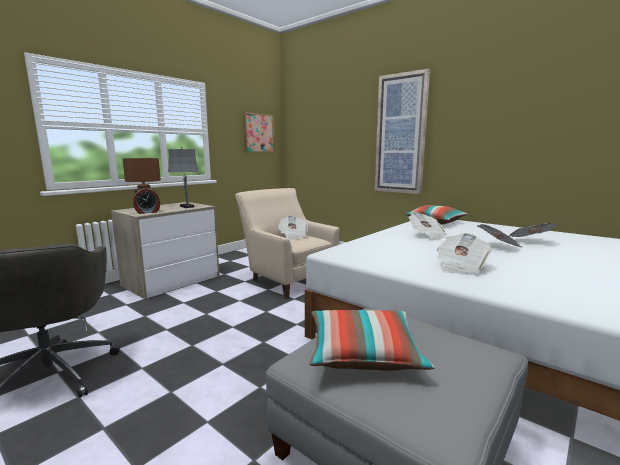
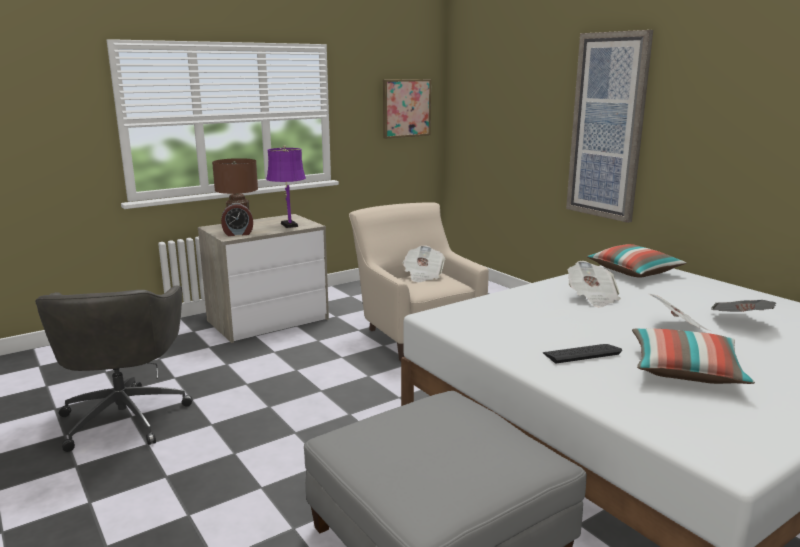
camera: 15 degrees right, 5 degrees up
grey table lamp [168,146,199,208] -> purple table lamp [266,145,306,228]
pillow [309,310,435,371] -> pillow moved to [632,329,755,384]
newspaper [437,233,492,273] -> keyboard [543,344,622,363]

